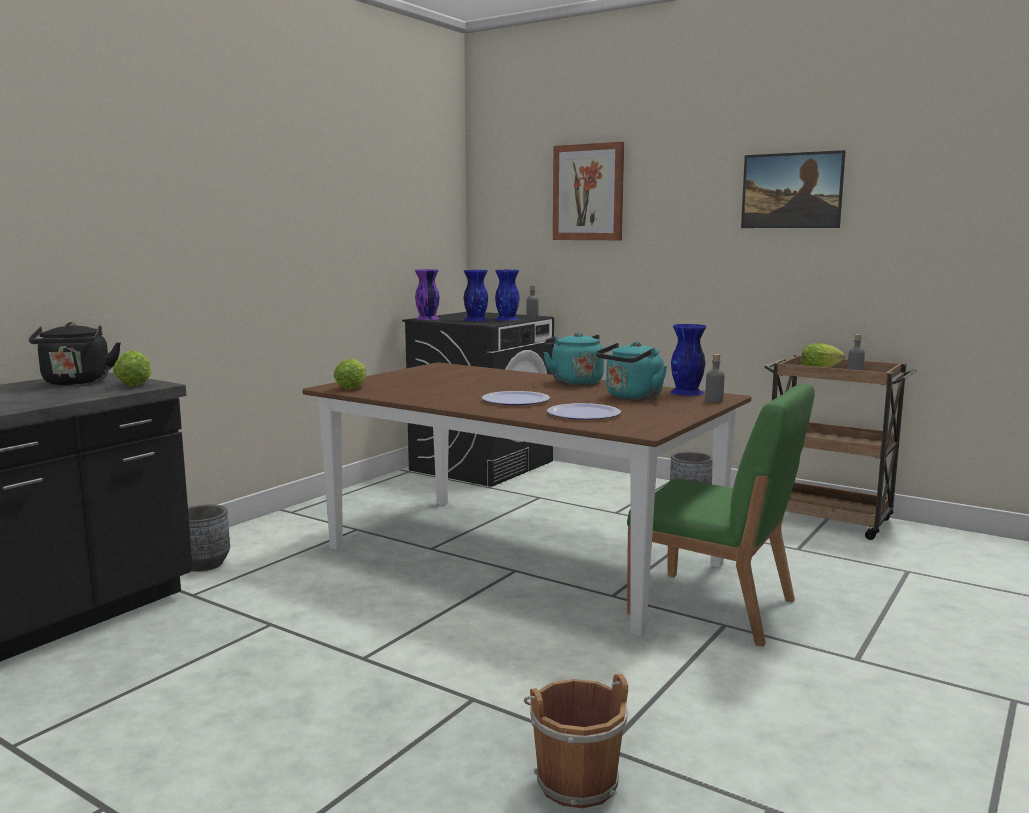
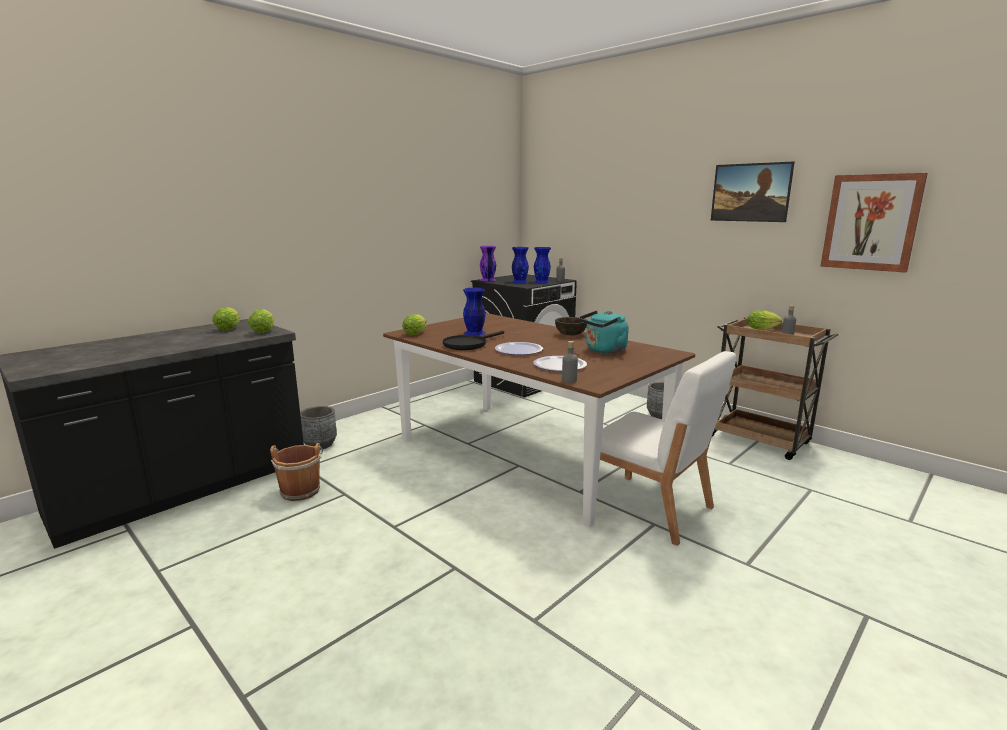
camera: 10 degrees right, 5 degrees up
black kettle [29,322,121,385] -> lettuce [212,307,239,331]
brown bucket [524,674,628,808] -> brown bucket moved to [270,443,323,501]
turquoise kettle [543,332,604,385] -> brown bowl [555,317,587,336]
picture [553,142,624,240] -> picture moved to [820,173,928,273]
green chair [627,384,815,647] -> white chair [600,351,736,546]
blue vase [670,324,706,396] -> blue vase moved to [463,288,486,336]
grey bottle [705,354,725,403] -> grey bottle moved to [562,341,578,383]
none -> black frying pan [443,330,504,350]

